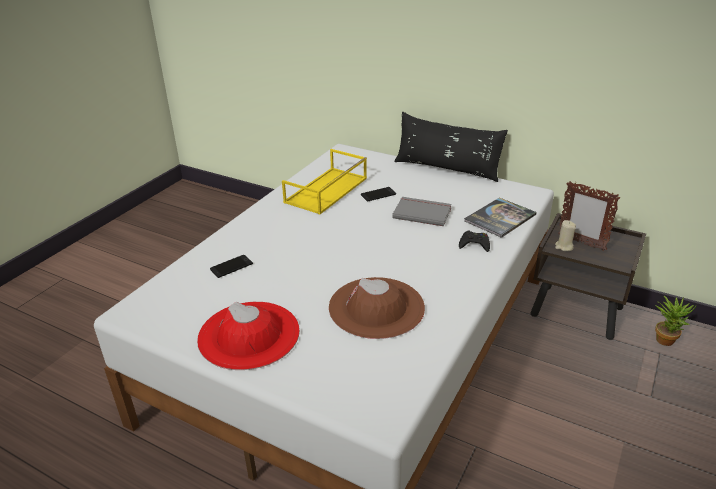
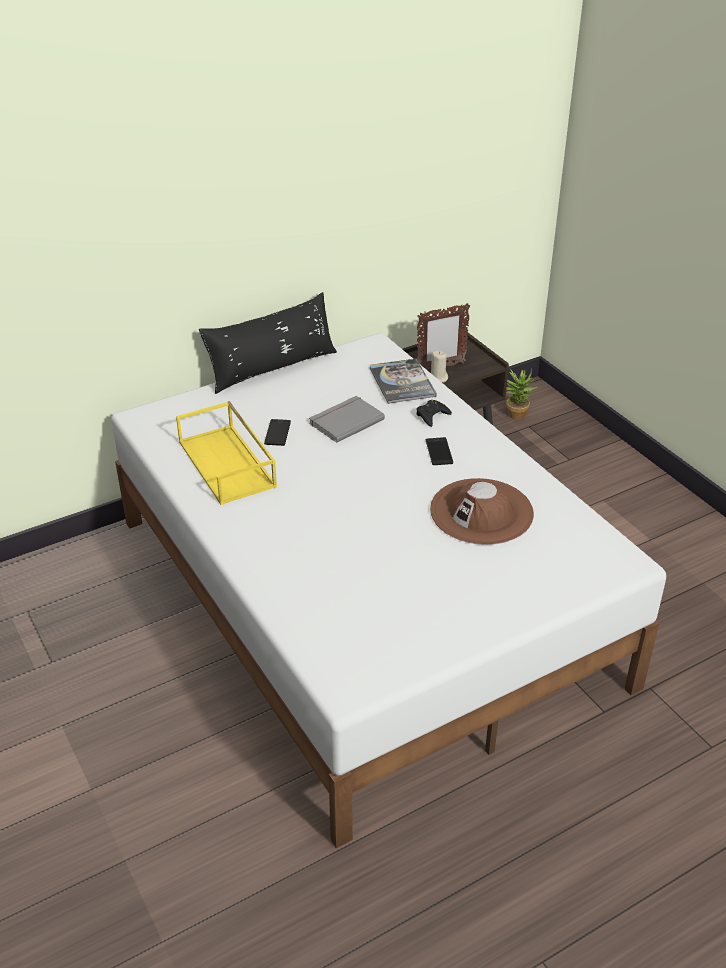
camera: 60 degrees left, 5 degrees up
red hat [197,302,300,370] -> none
phone [210,255,253,278] -> phone moved to [426,437,453,465]

